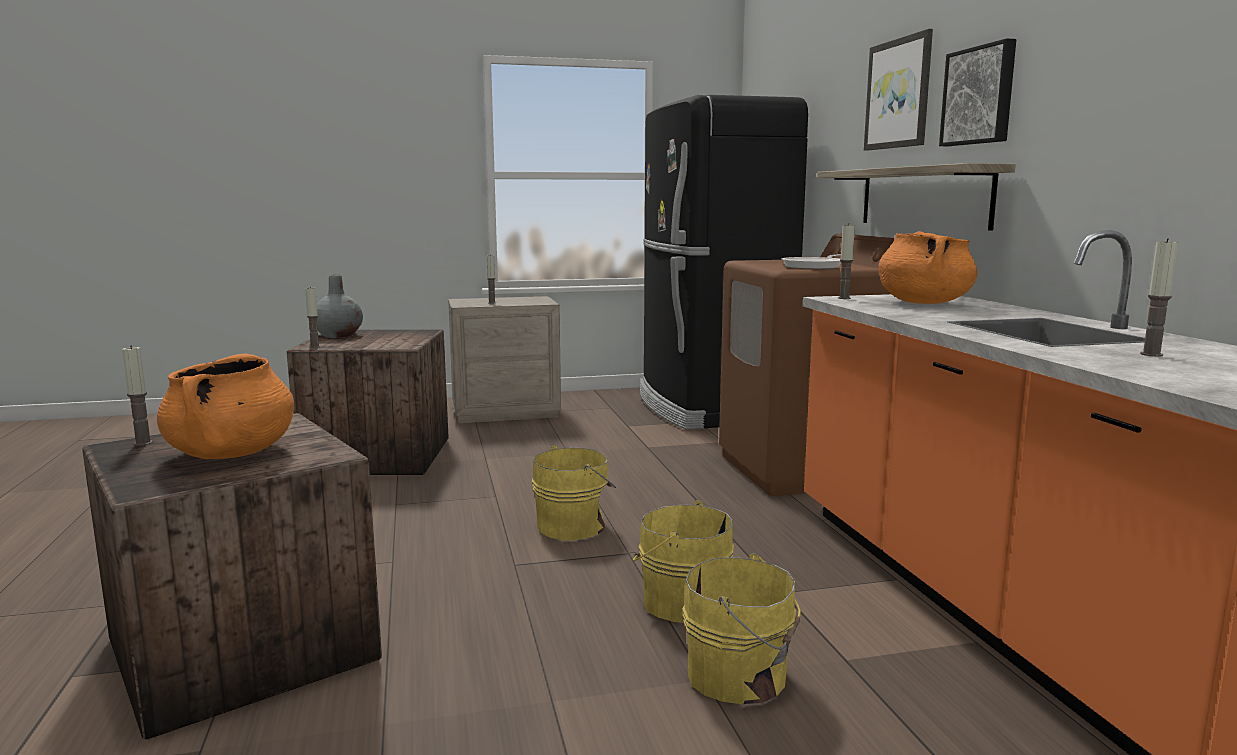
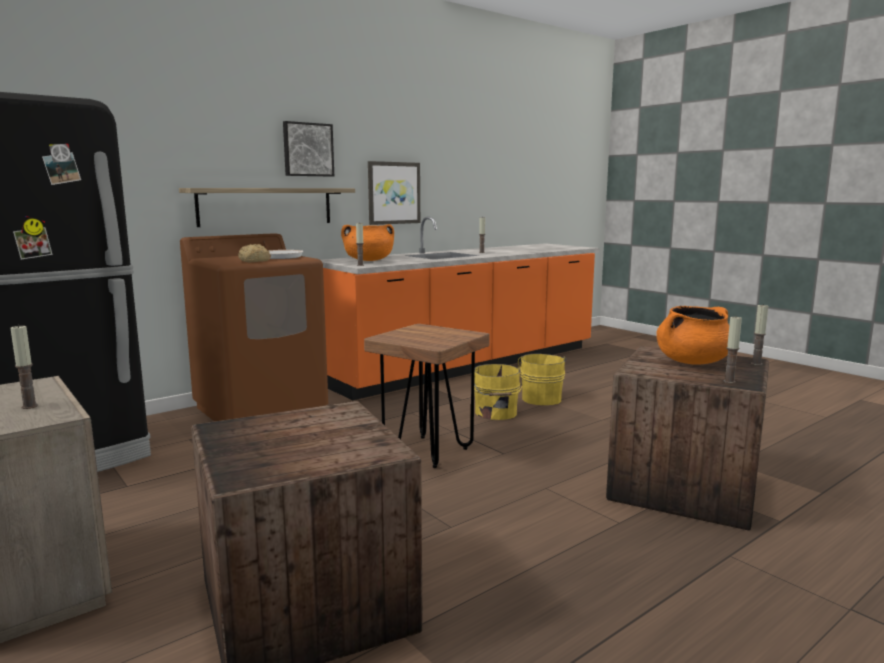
camera: 115 degrees left, 0 degrees up
candle [305,286,320,348] -> candle moved to [751,305,768,365]
grey vase [317,275,363,338] -> none
yellow bucket [532,445,616,540] -> brown stool [364,324,490,468]
picture [864,29,933,151] -> picture moved to [368,161,420,225]
none -> bread [238,244,271,263]

